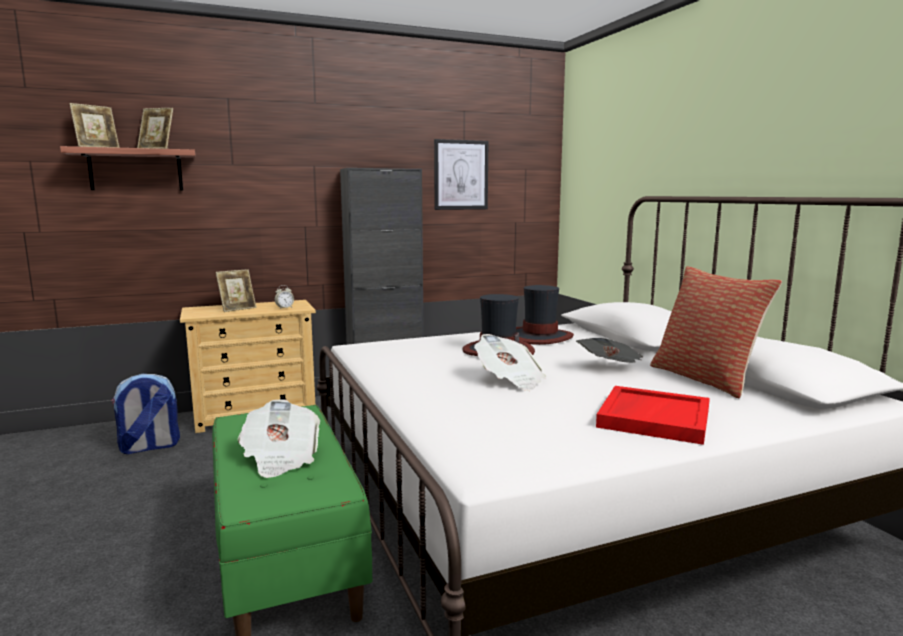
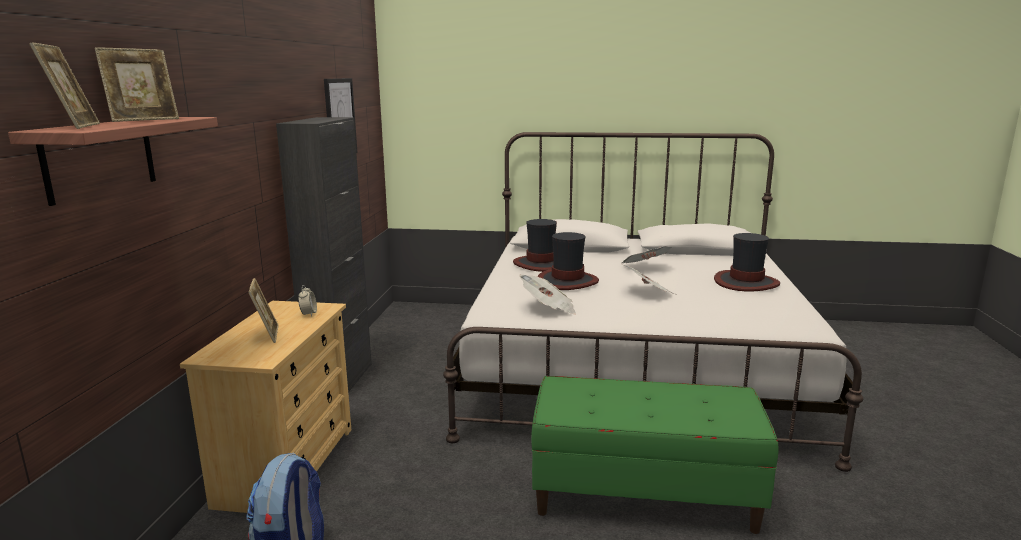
camera: 60 degrees left, 5 degrees up
newspaper [238,399,320,478] -> newspaper moved to [519,274,576,314]
red tray [596,386,710,445] -> hat [714,233,780,291]
pillow [650,266,782,399] -> none

